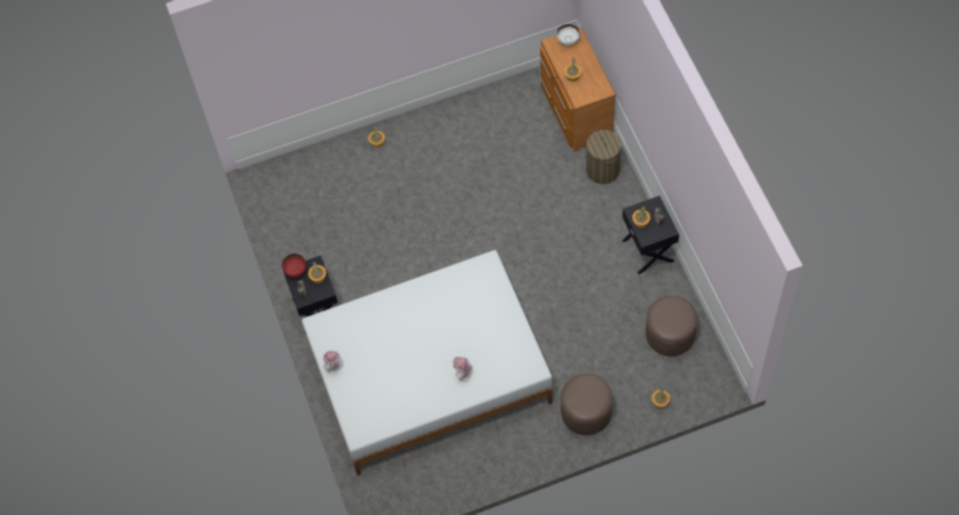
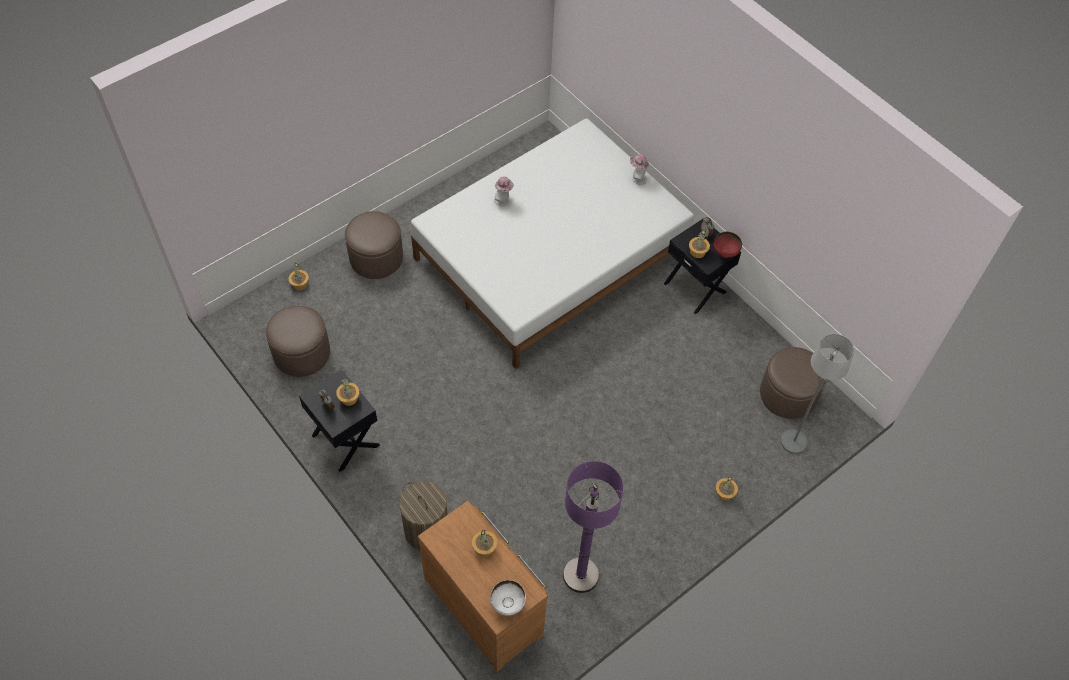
camera: 155 degrees right, 5 degrees down
none -> purple floor lamp [563,461,623,593]
none -> brown ottoman [760,347,827,419]
none -> grey floor lamp [781,334,854,454]

